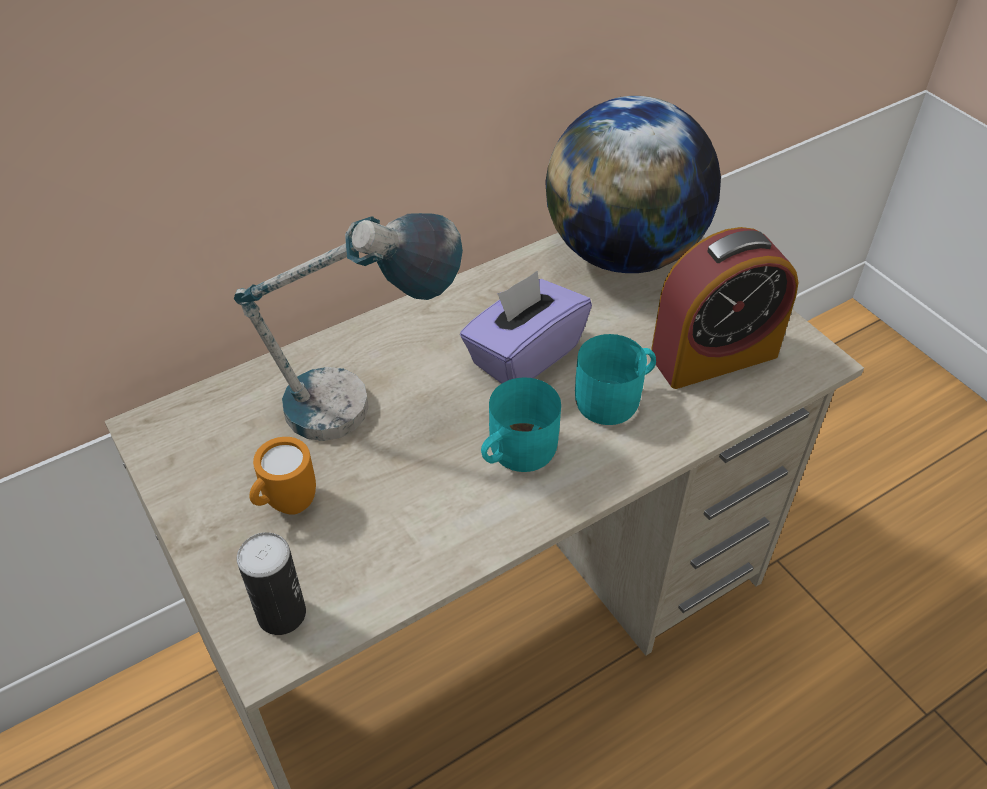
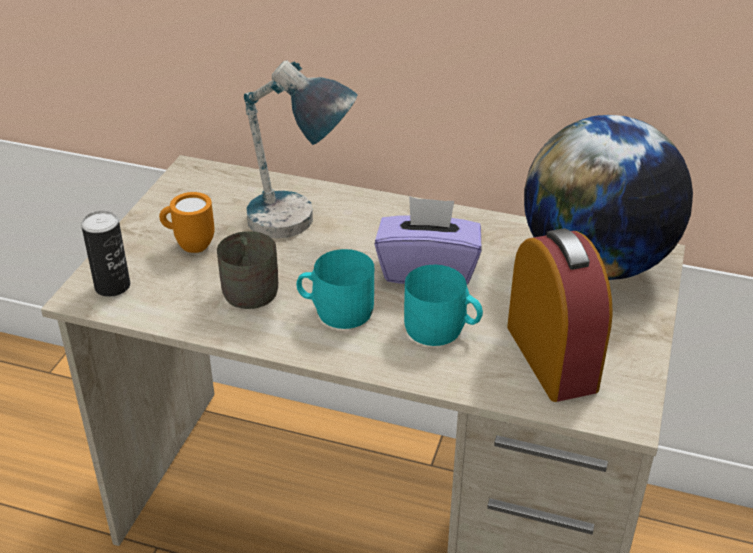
camera: 50 degrees right, 10 degrees down
alarm clock [651,227,798,389] -> alarm clock turned 135 degrees counterclockwise [507,228,613,402]
none -> grey mug [217,231,278,309]

